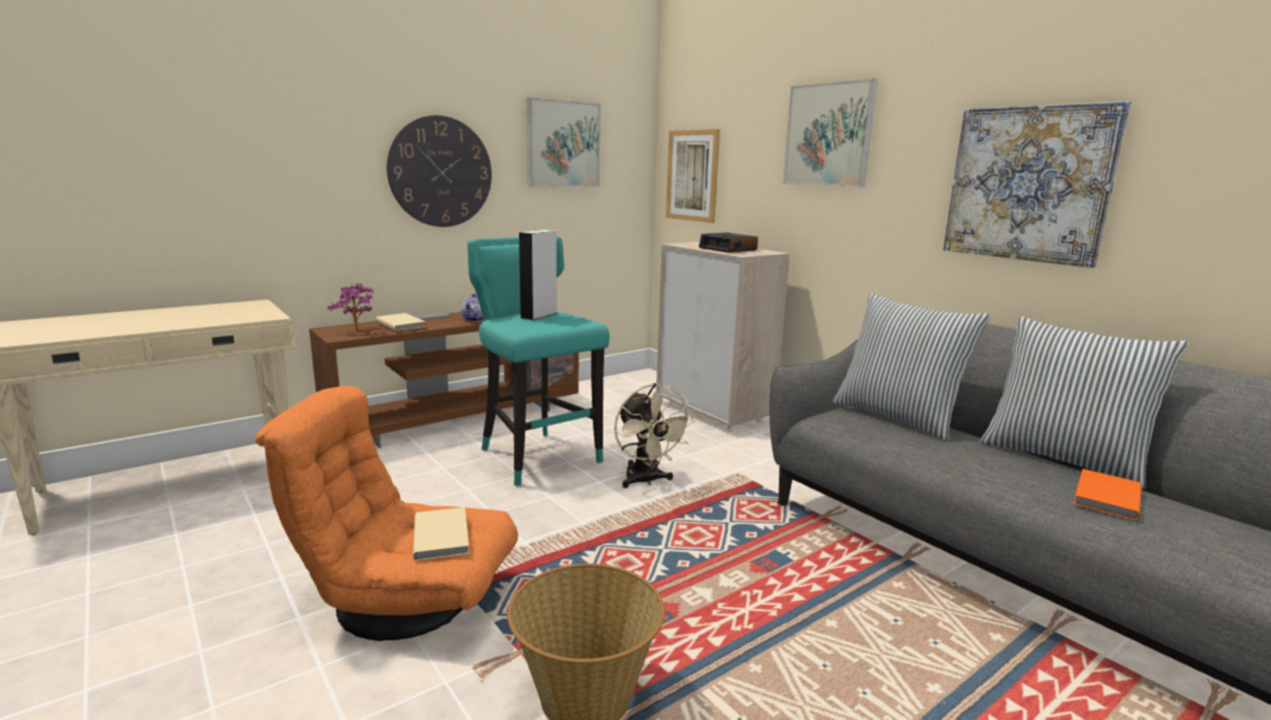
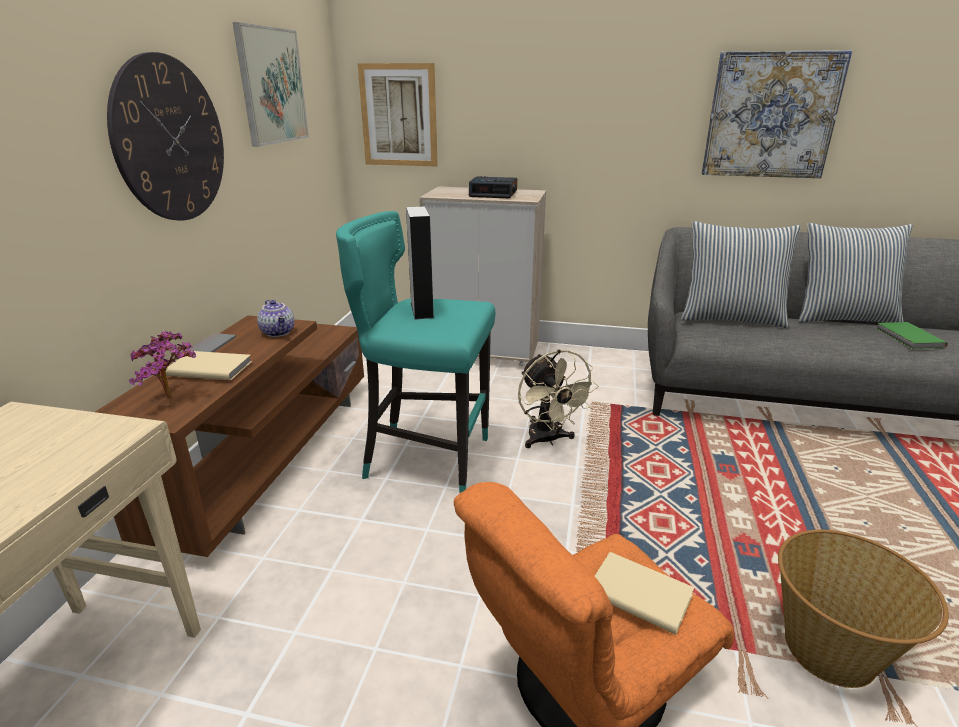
camera: 40 degrees left, 10 degrees up
beige fan [614,383,695,488] -> beige fan turned 45 degrees clockwise [518,349,599,448]
picture [783,79,877,188] -> none
orange book [1073,469,1142,520] -> green book [876,322,948,349]

